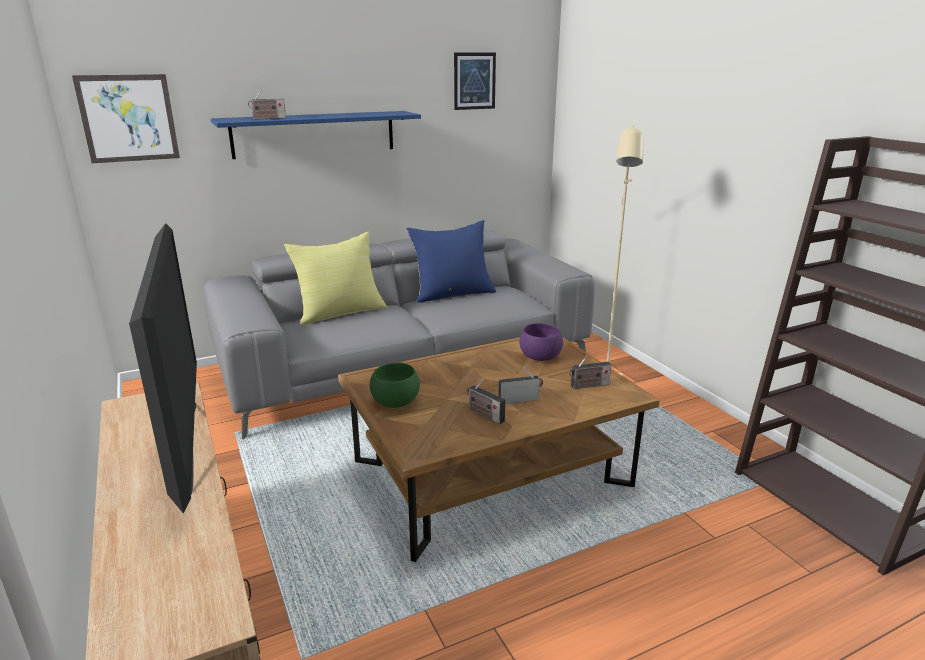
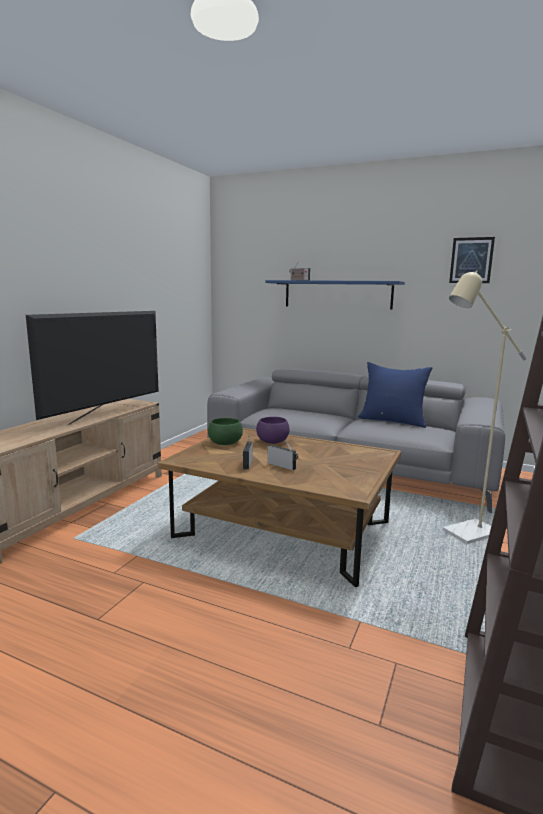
camera: 50 degrees right, 10 degrees down
picture [72,74,180,163] -> none
yellow pillow [284,232,387,325] -> none
purple bowl [519,323,563,361] -> purple bowl moved to [256,417,290,444]
radio [569,354,611,389] -> none

